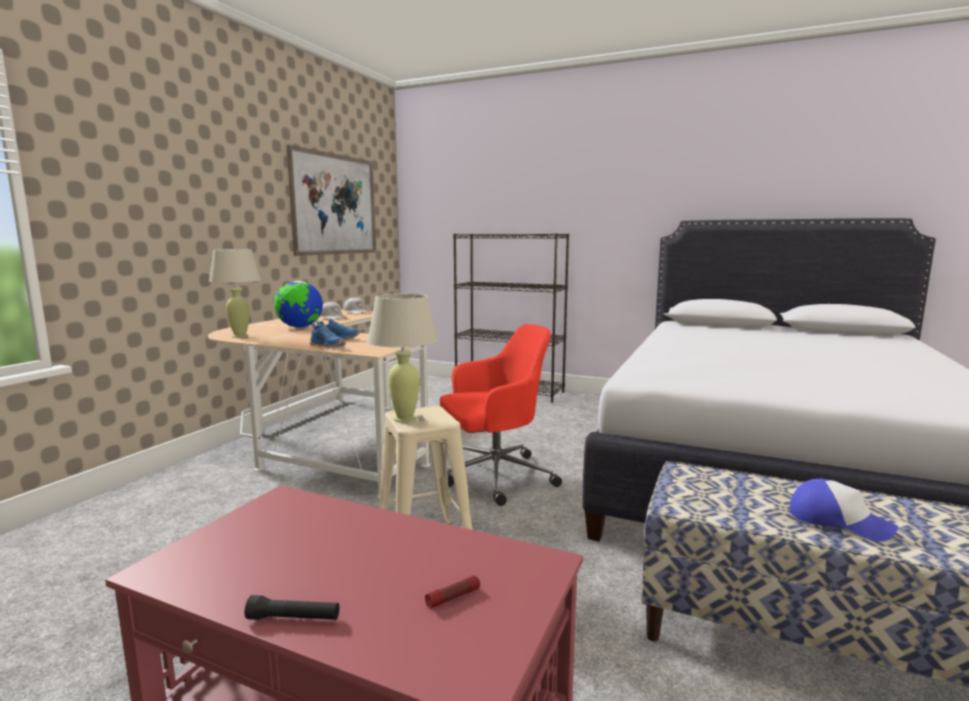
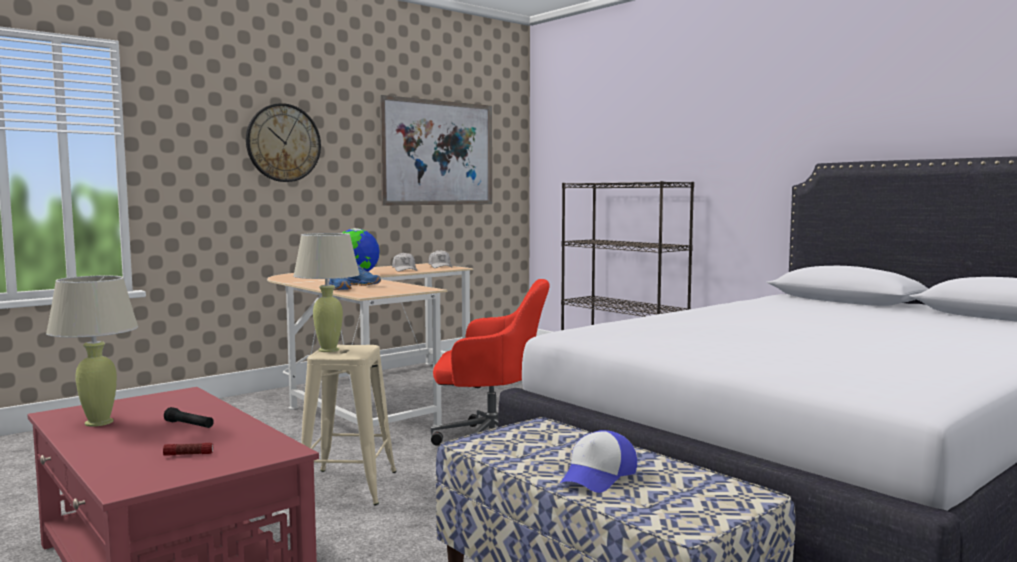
camera: 25 degrees right, 5 degrees down
beige table lamp [209,249,261,338] -> beige table lamp moved to [46,275,138,427]
black flashlight [245,595,340,620] -> black flashlight moved to [164,407,214,428]
cap [790,479,898,542] -> cap turned 60 degrees clockwise [559,430,637,493]
none -> wall clock [246,103,321,182]

